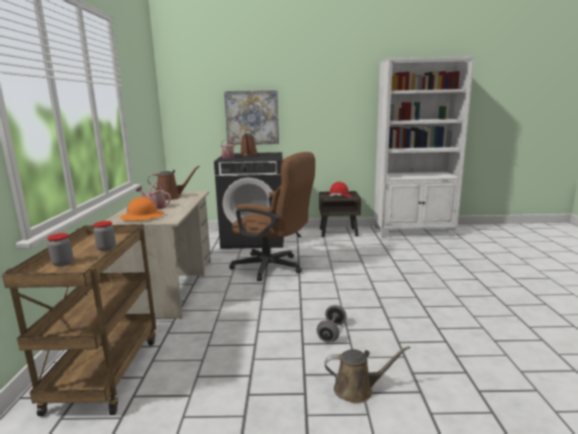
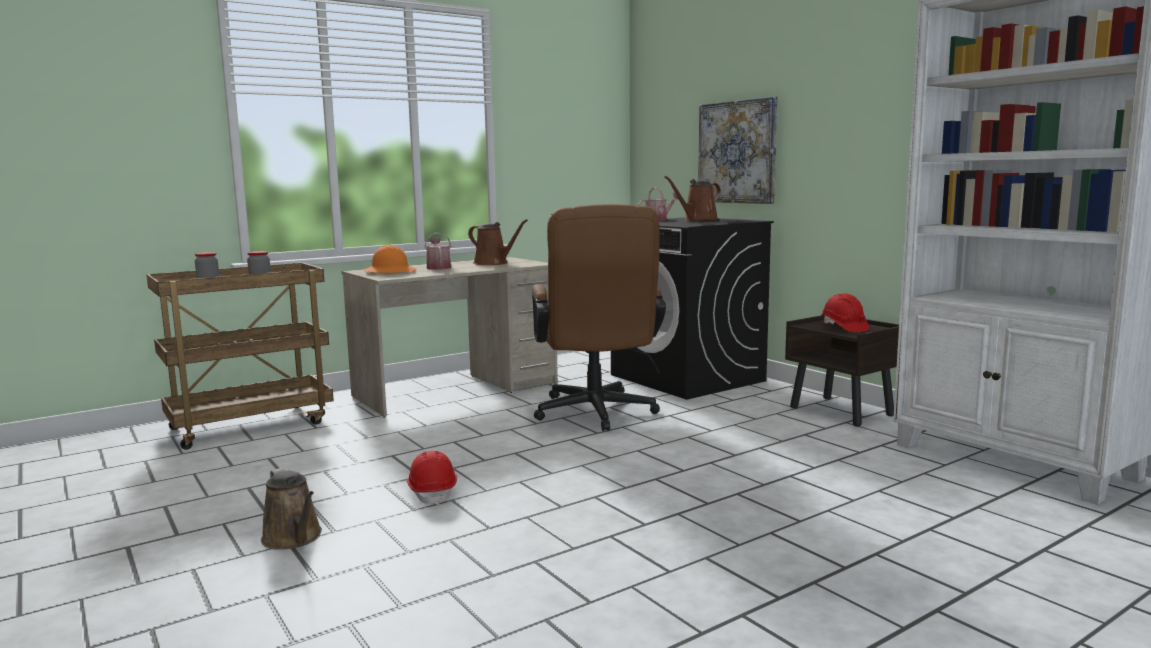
camera: 55 degrees right, 5 degrees down
grey dumbbell [317,305,347,342] -> red hard hat [407,451,457,506]

